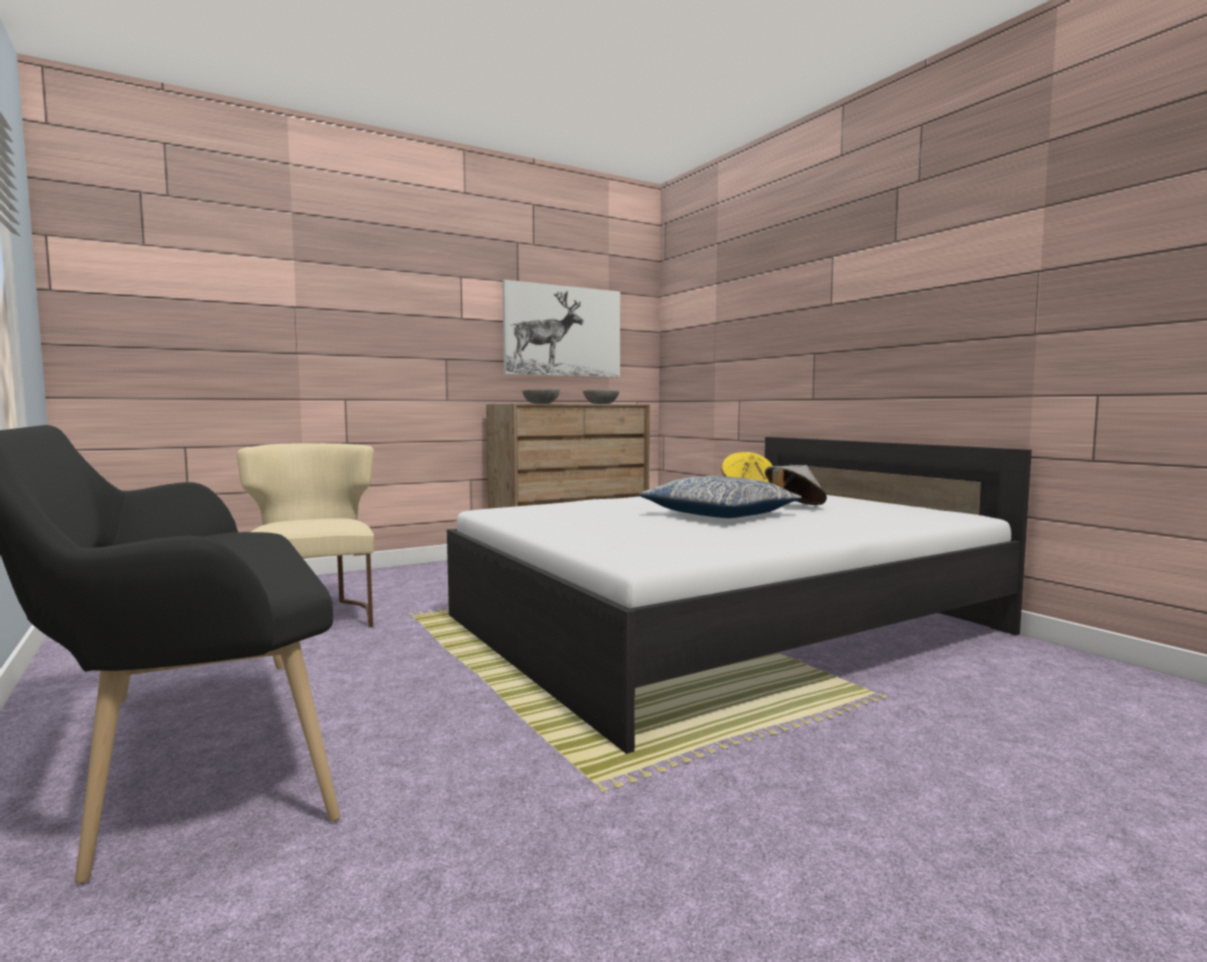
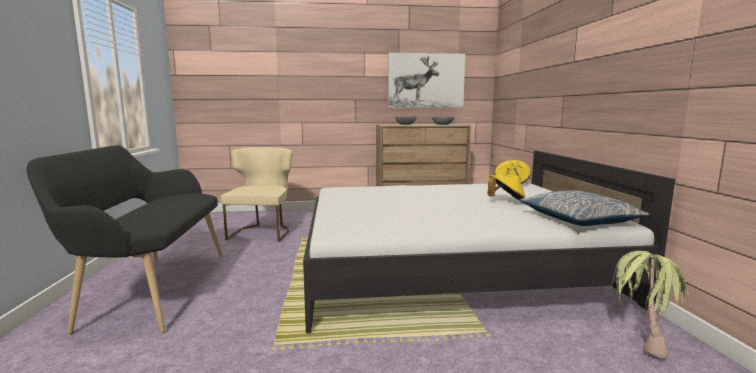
camera: 25 degrees right, 5 degrees up
pillow [639,476,802,518] -> pillow moved to [520,191,650,226]
grey hat [765,465,827,505] -> yellow hat [488,175,525,201]
none -> potted plant [610,251,689,360]

